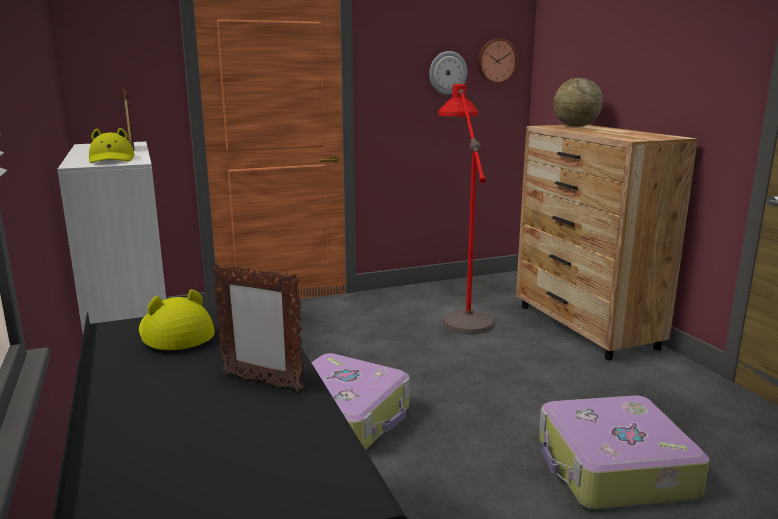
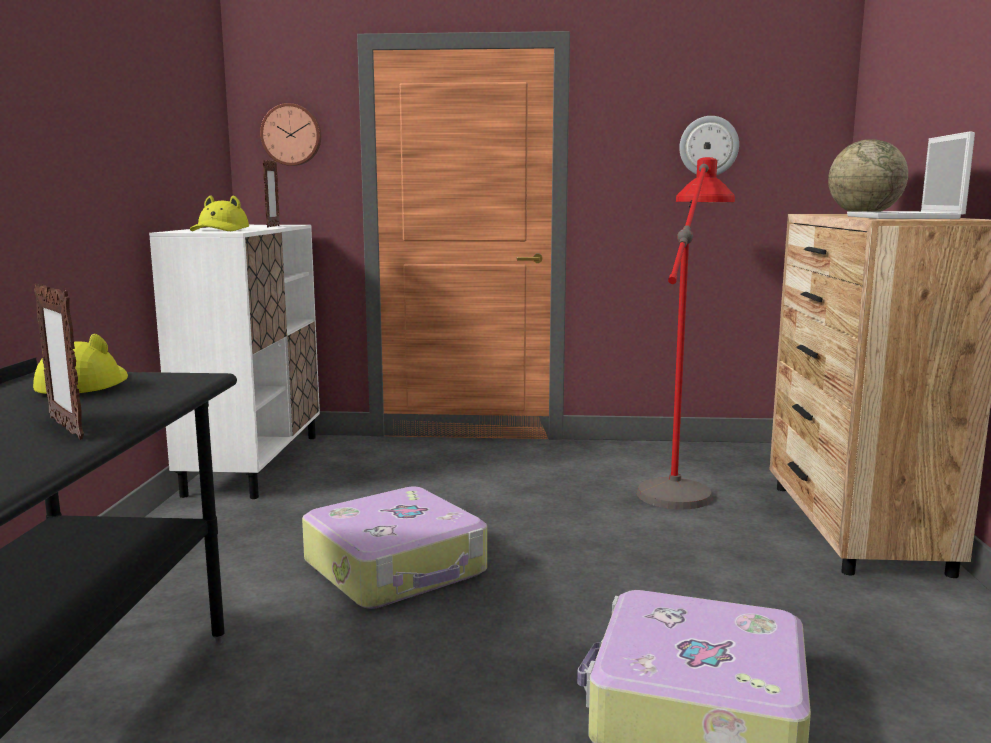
camera: 25 degrees right, 5 degrees down
wall clock [477,39,518,84] -> wall clock moved to [260,103,321,166]
none -> laptop [847,131,975,219]

